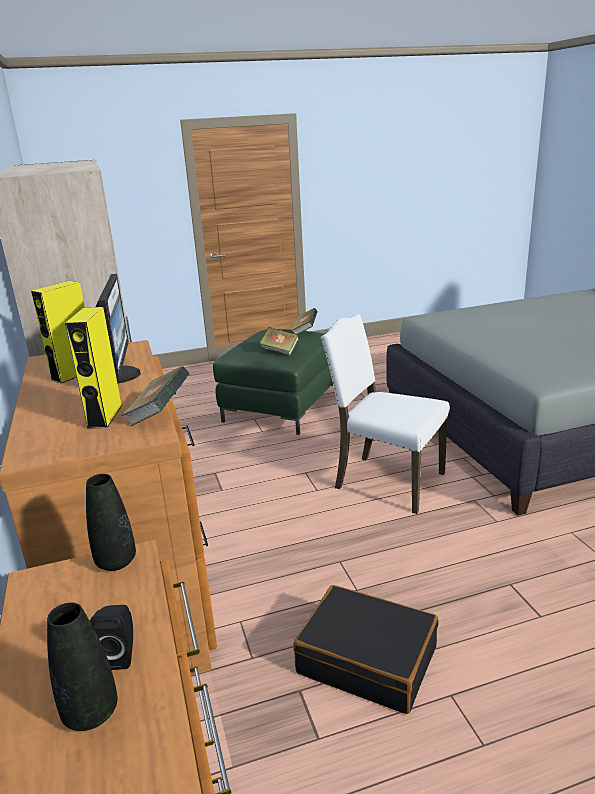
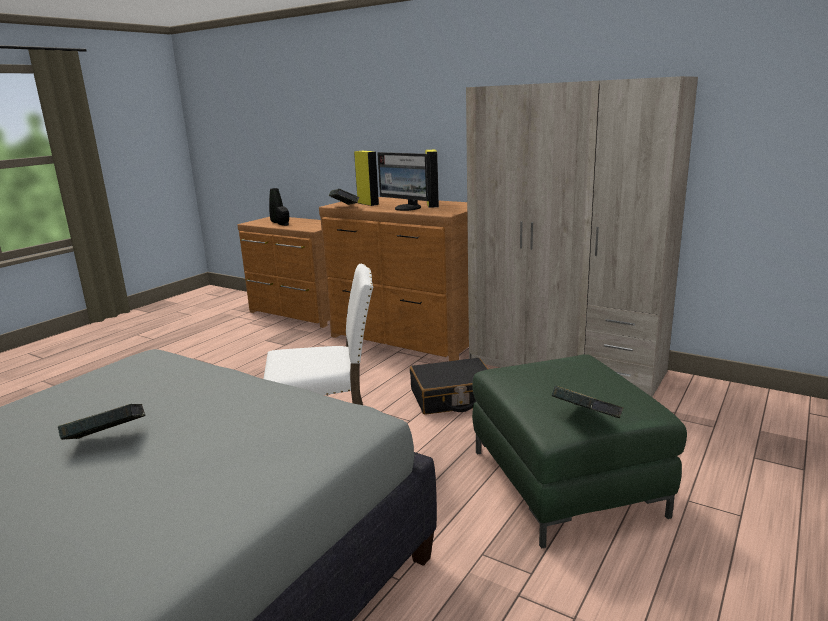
camera: 140 degrees right, 5 degrees down
black vase [86,474,136,571] -> none
book [259,327,299,356] -> book moved to [58,404,145,440]
black suitcase [293,585,439,714] -> black suitcase moved to [410,358,488,415]

